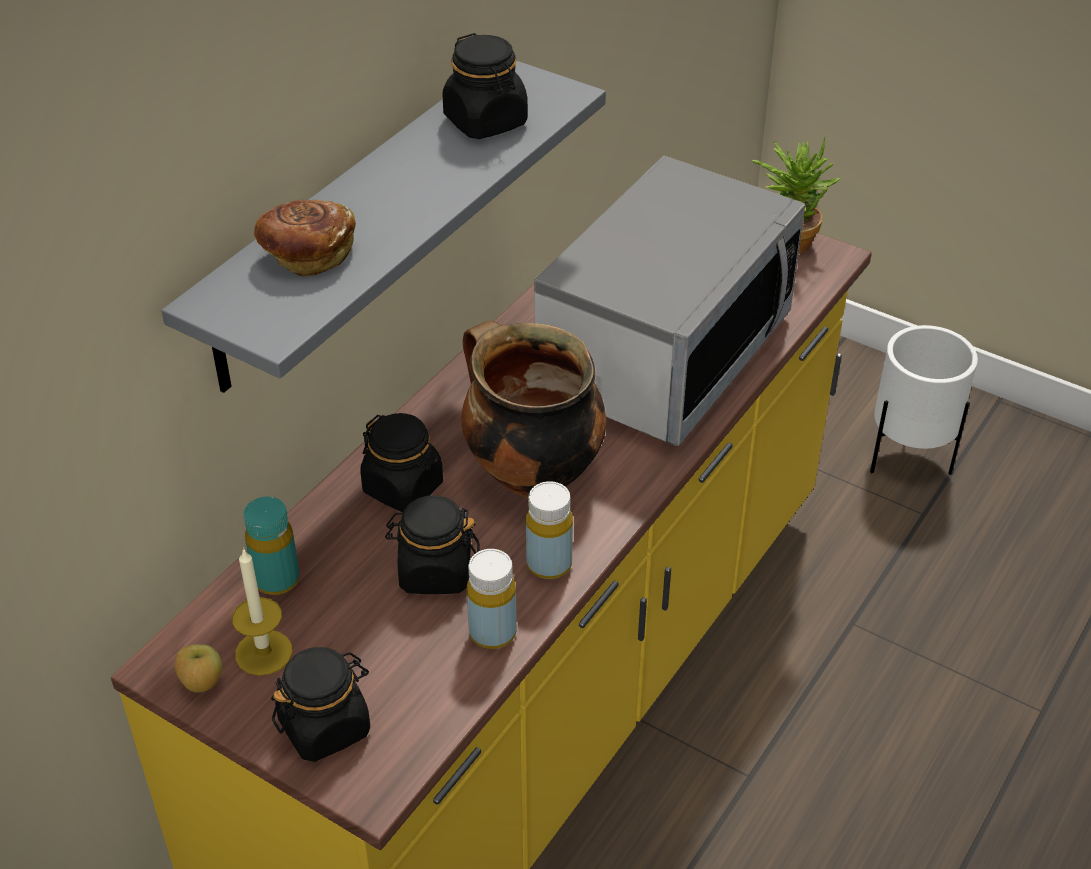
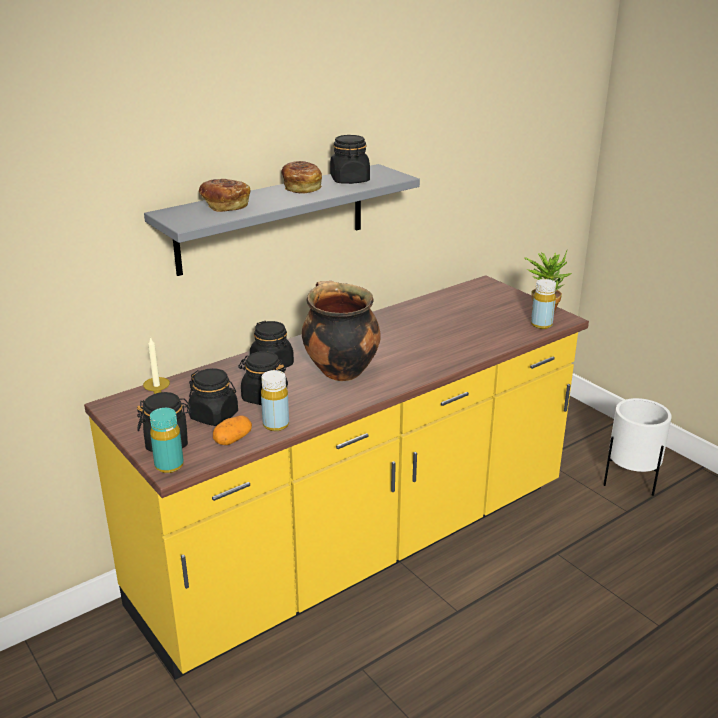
camera: 20 degrees right, 15 degrees down
apple [175,645,222,692] -> none
turquoise bottle [244,497,300,595] -> turquoise bottle moved to [150,408,184,473]
yellow bottle [526,481,573,579] -> yellow bottle moved to [531,279,556,329]
microwave [534,156,805,446] -> none
none -> black jar [188,368,238,426]
none -> potato [213,416,252,445]
none -> bread [281,161,322,194]

